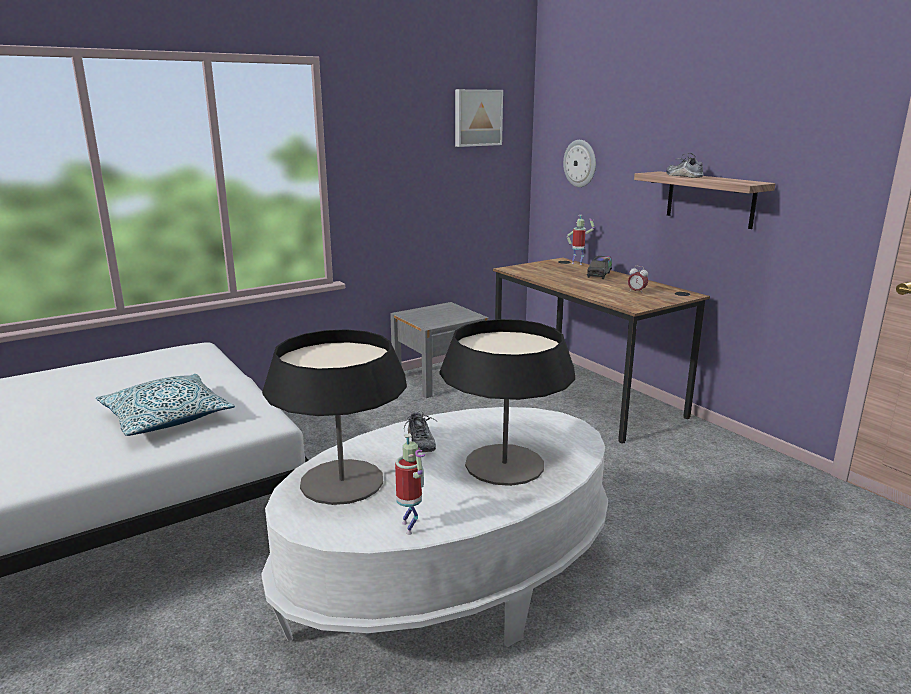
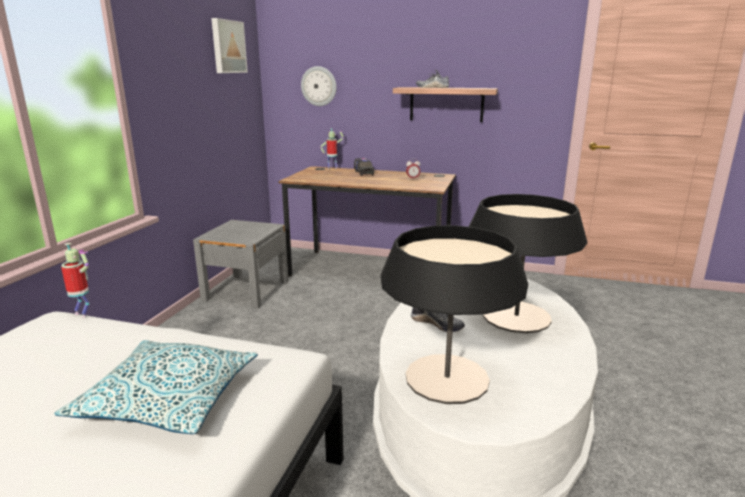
camera: 40 degrees left, 0 degrees up
toy robot [395,433,426,535] -> toy robot moved to [61,243,89,318]

